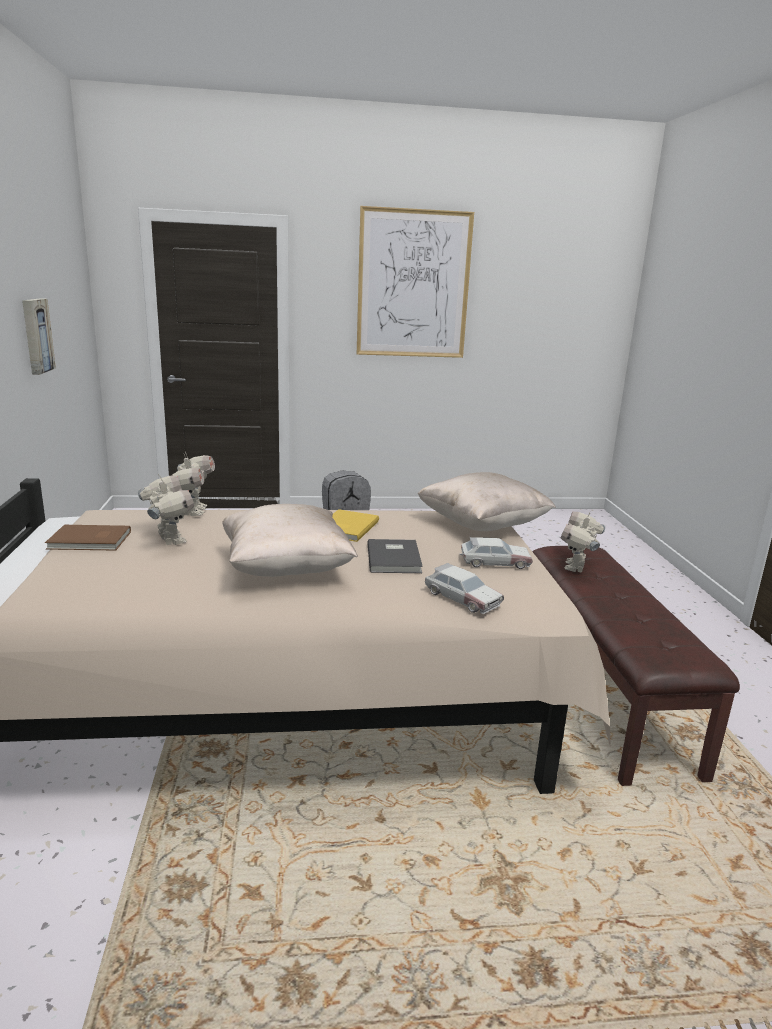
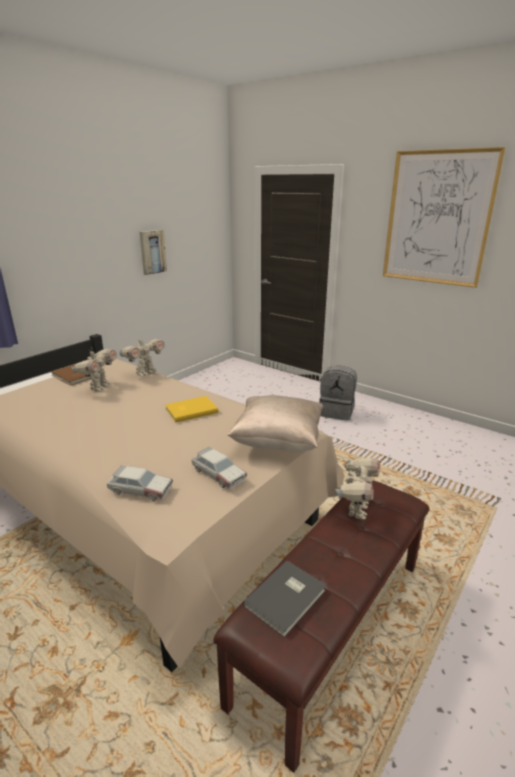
camera: 45 degrees right, 5 degrees up
beige pillow [222,504,358,577] -> none
grey book [367,539,423,573] -> grey book moved to [243,560,326,637]
toy car [425,563,504,614] -> toy car turned 75 degrees counterclockwise [107,465,173,501]
toy robot [561,511,605,572] -> toy robot turned 135 degrees clockwise [335,458,380,520]

